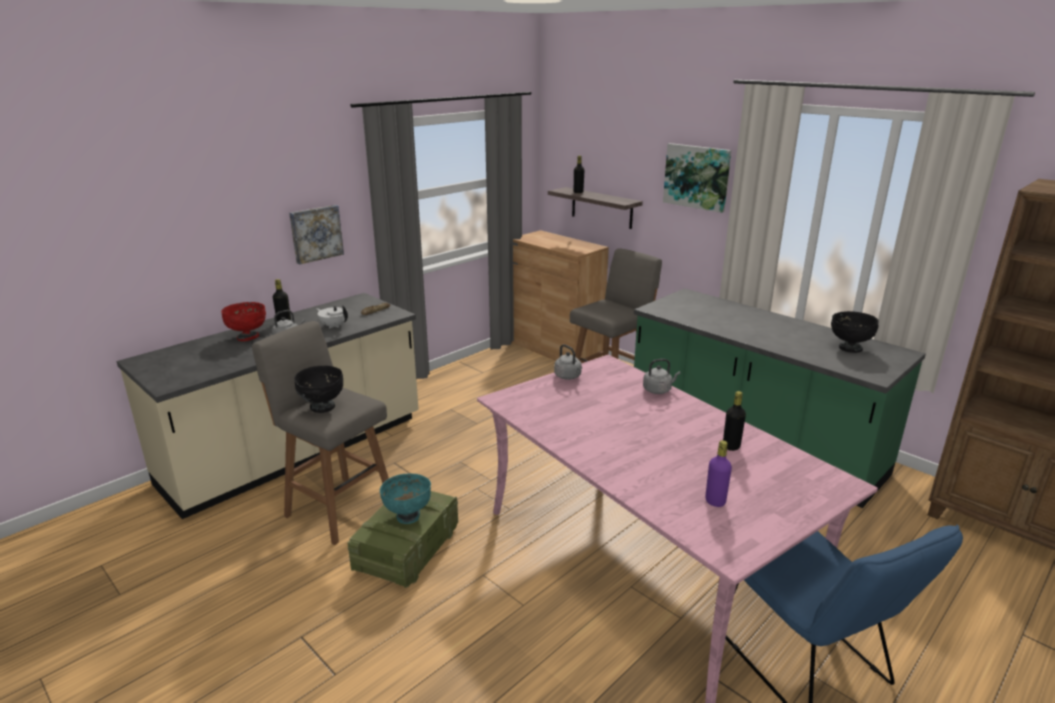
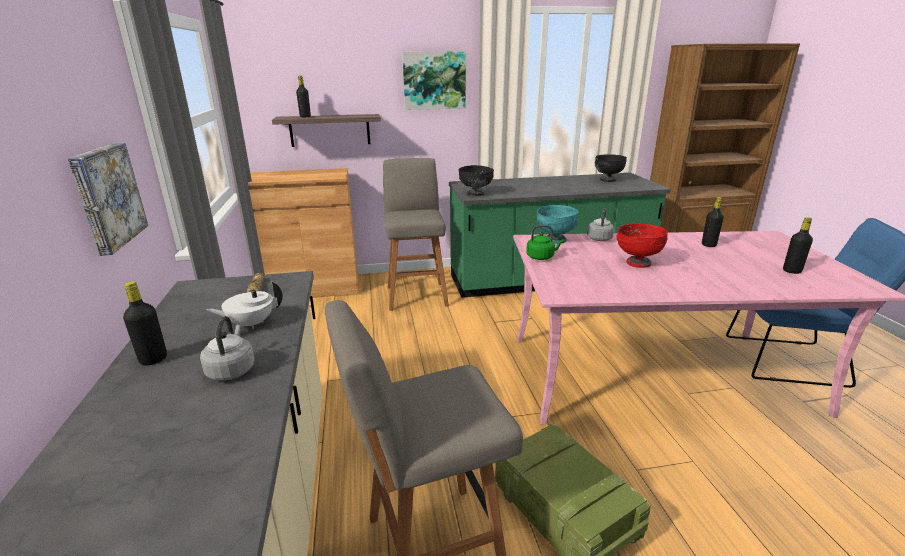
camera: 55 degrees left, 0 degrees up
red bowl [221,302,266,341] -> red bowl moved to [617,224,668,268]
black bowl [294,366,343,413] -> black bowl moved to [459,165,494,196]
turquoise bowl [380,474,431,524] -> turquoise bowl moved to [537,205,579,244]
grey kettle [554,344,582,380] -> green kettle [526,225,564,260]
purple bottle [705,440,732,507] -> black bottle [783,217,813,274]

